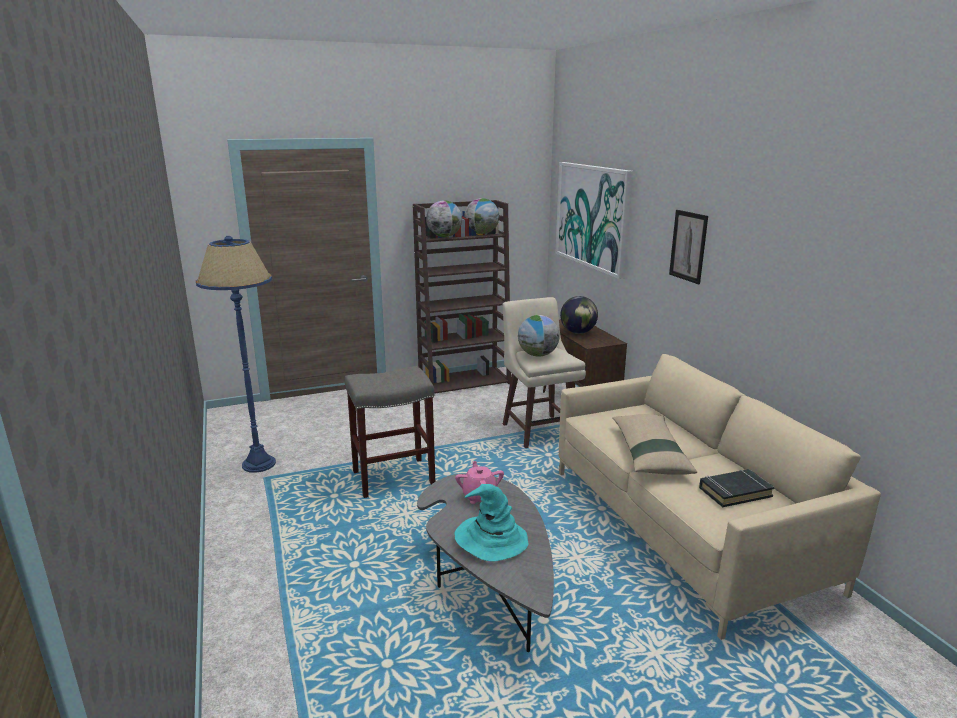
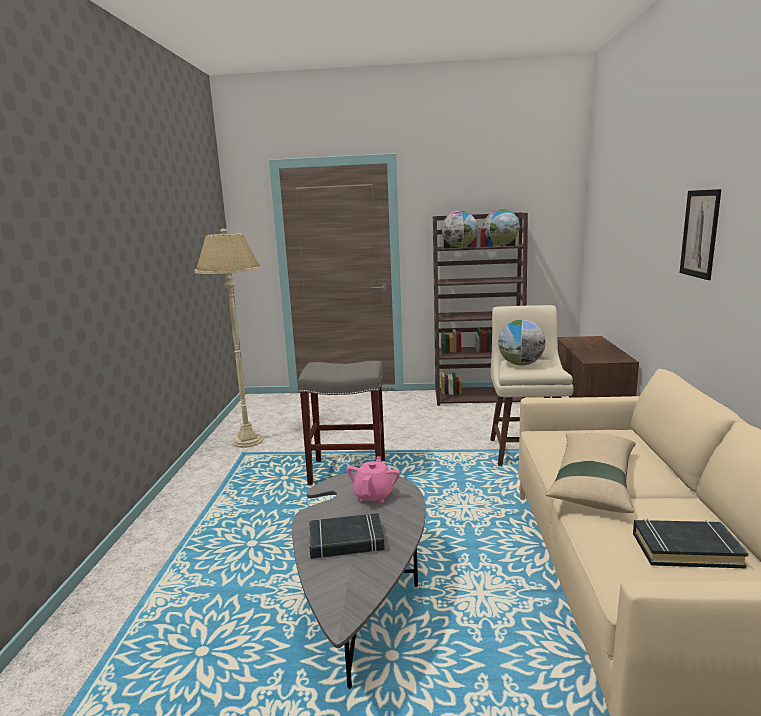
camera: 25 degrees right, 5 degrees down
blue floor lamp [196,236,276,473] -> beige floor lamp [195,228,263,448]
turquoise hat [454,484,529,562] -> black book [309,513,385,559]
picture [555,162,634,279] -> none
globe [560,296,598,334] -> none

